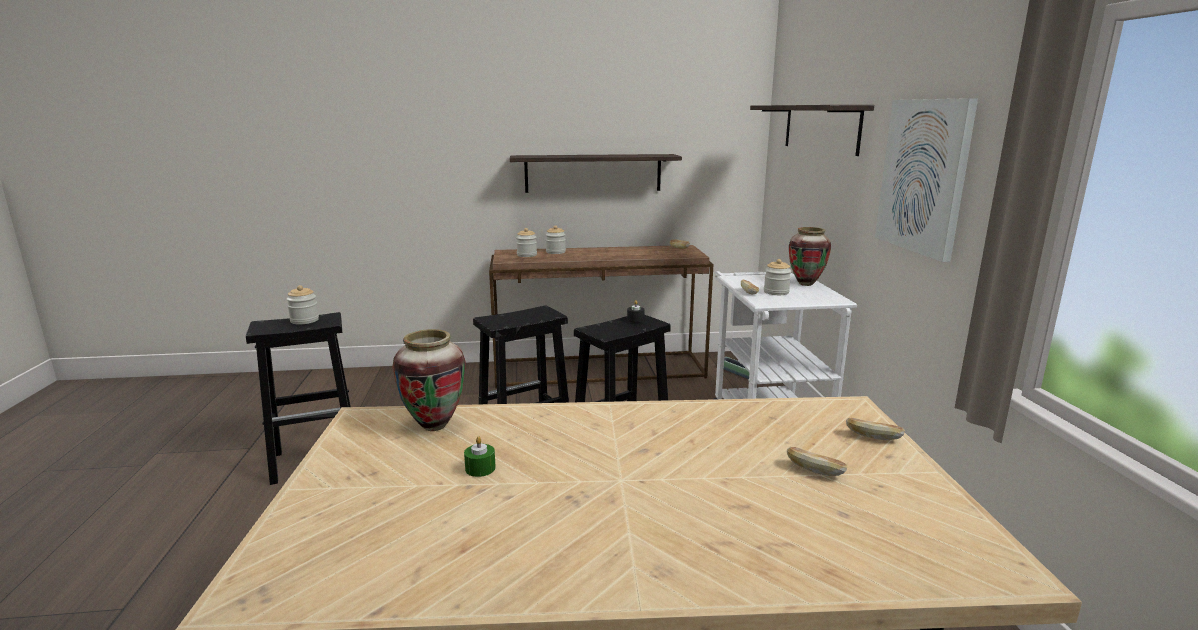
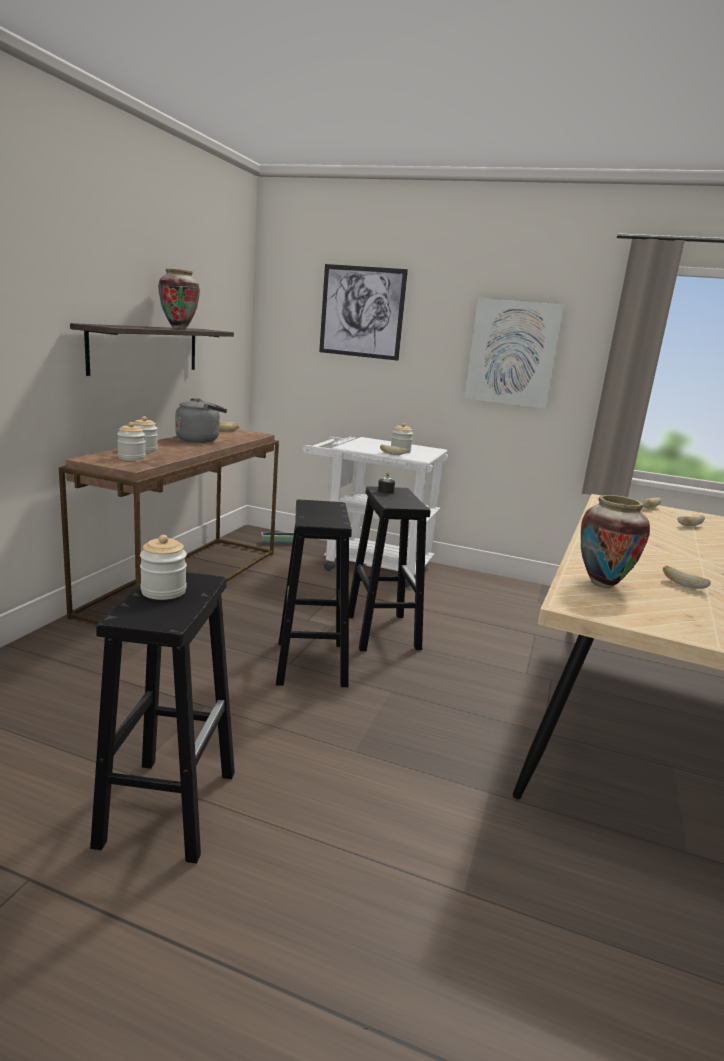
camera: 65 degrees left, 0 degrees up
green candle [464,436,496,477] -> bread [663,565,711,589]
shelf [750,105,874,156] -> picture [319,264,408,361]
vase [789,227,831,286] -> vase moved to [158,269,200,329]
none -> grey kettle [175,398,227,443]

